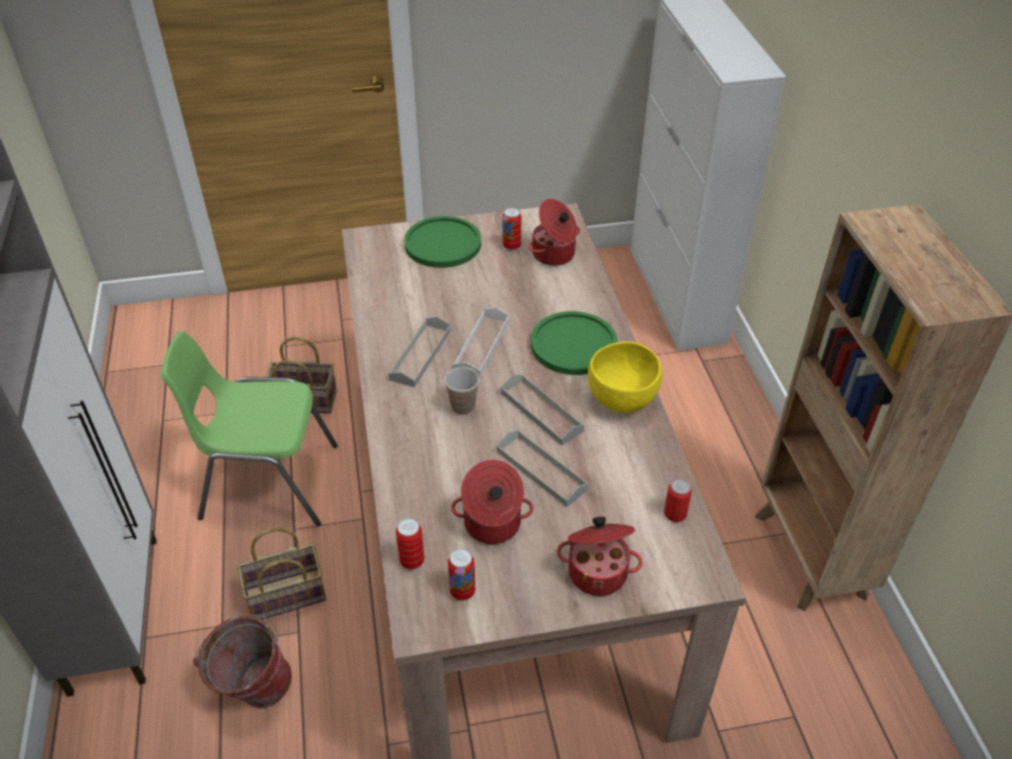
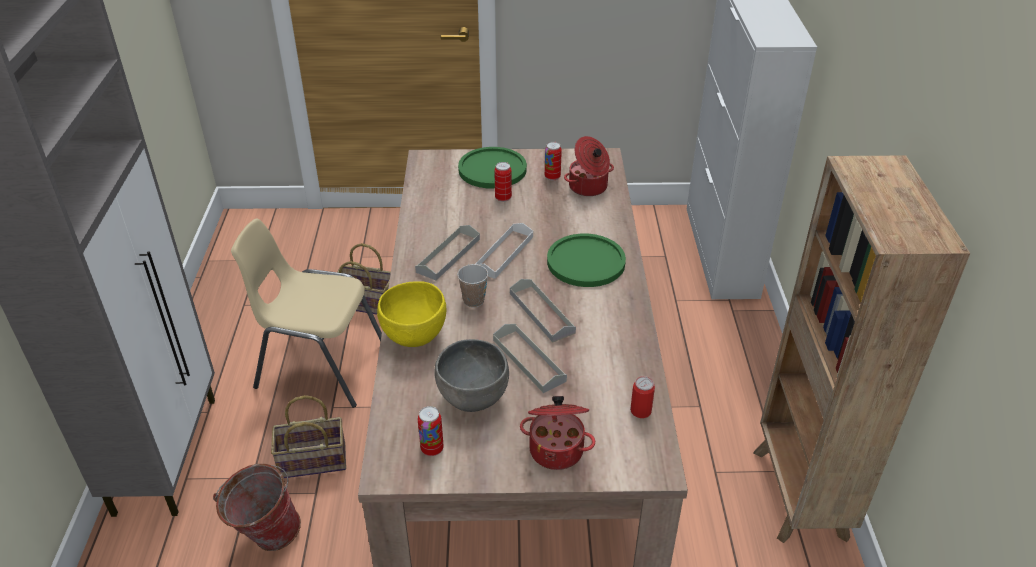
camera: 10 degrees right, 5 degrees down
green chair [161,331,338,526] -> beige chair [231,219,382,408]
can [396,518,424,569] -> can moved to [494,162,512,202]
cooking pot [451,460,533,544] -> grey bowl [434,339,509,412]
yellow bowl [588,341,662,413] -> yellow bowl moved to [377,281,447,347]

